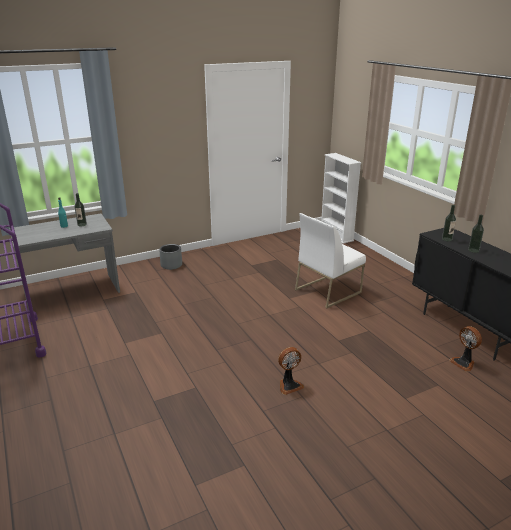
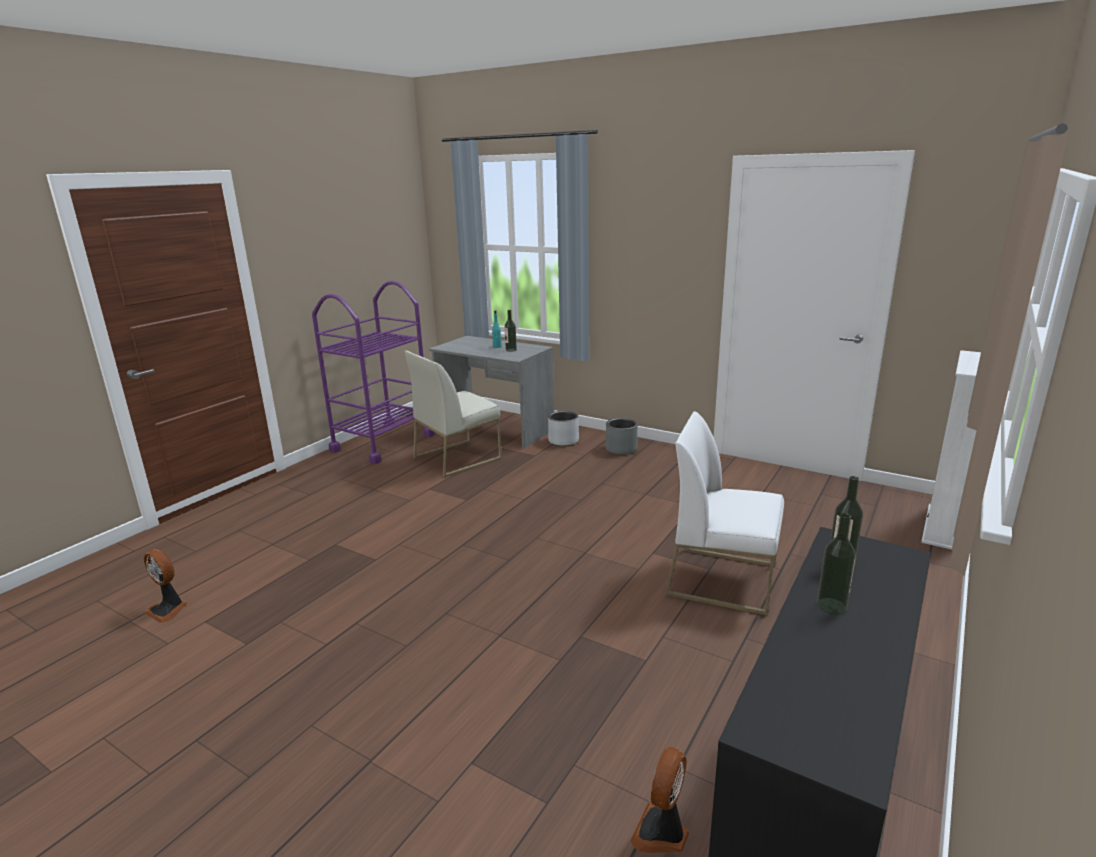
camera: 60 degrees right, 5 degrees down
fan [278,347,304,395] -> fan moved to [144,550,187,623]
none -> white chair [404,351,502,478]
none -> grey planter [548,411,579,446]

